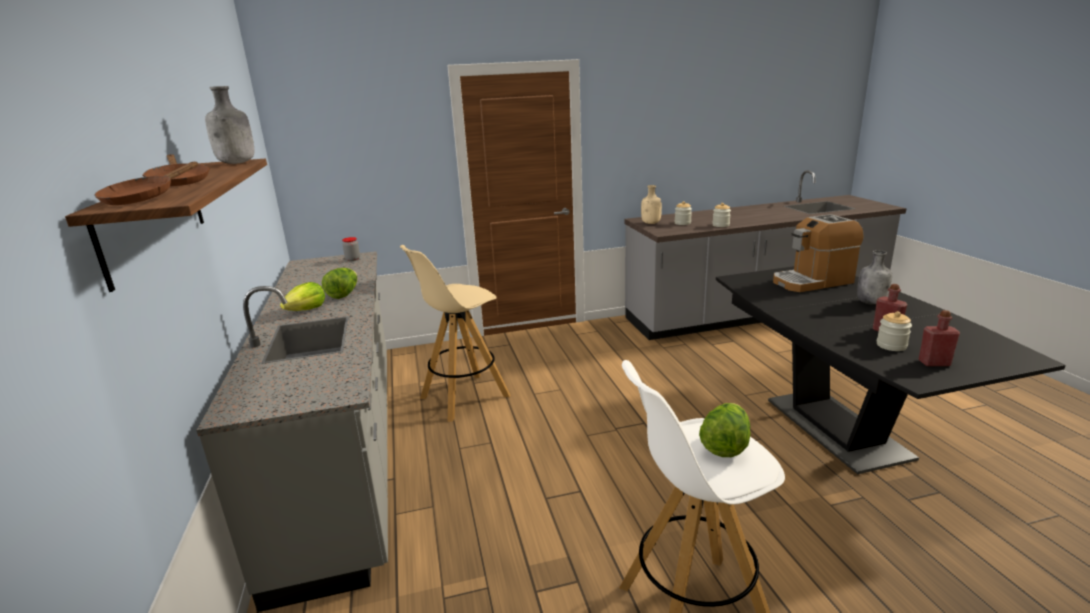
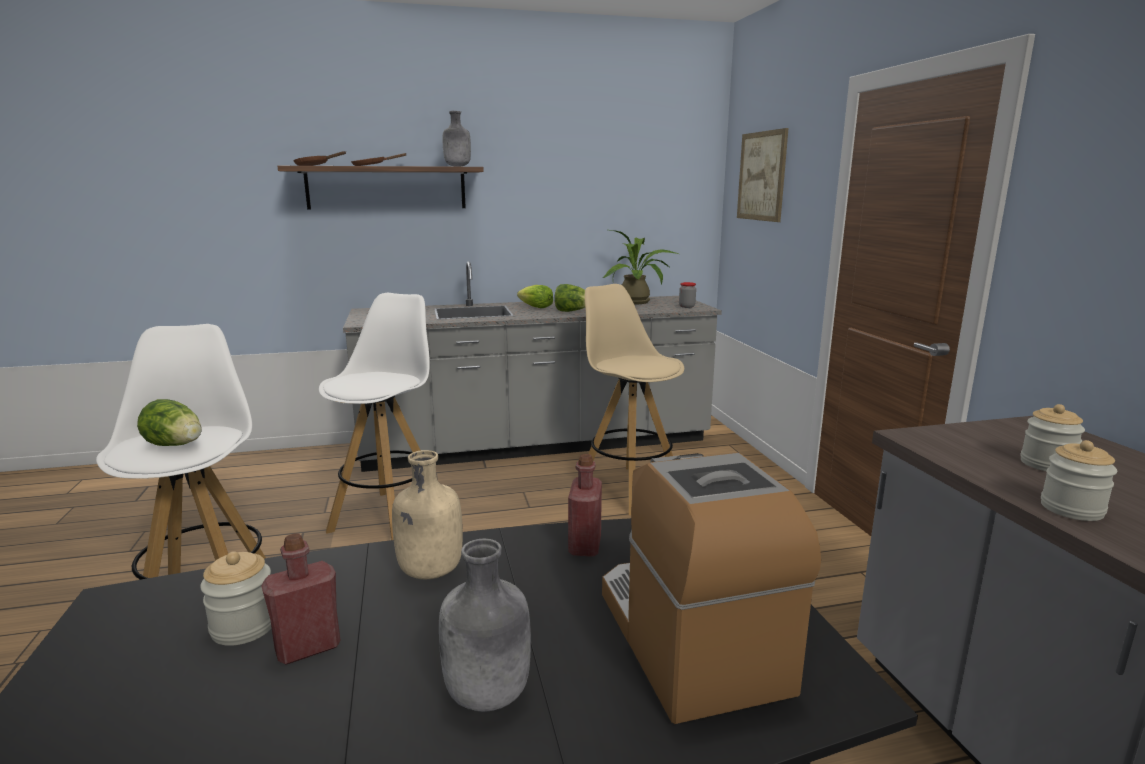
camera: 90 degrees right, 5 degrees down
beige bottle [641,185,662,224] -> beige bottle moved to [392,450,463,579]
red bottle [919,310,960,366] -> red bottle moved to [568,454,602,557]
none -> white stool [319,293,430,540]
none -> potted plant [603,230,678,304]
none -> picture [737,128,789,222]

